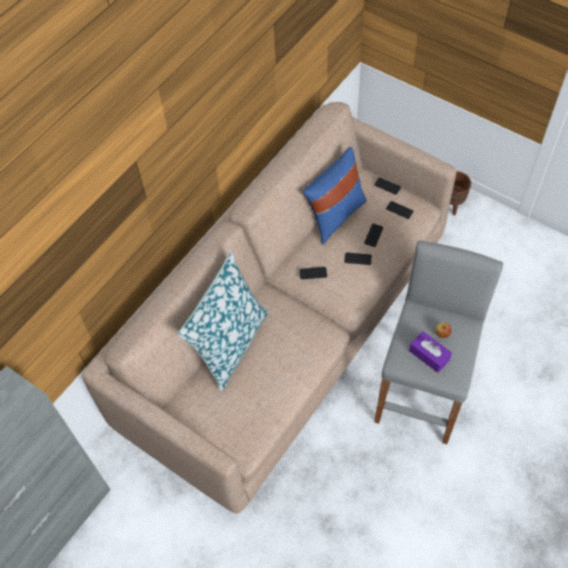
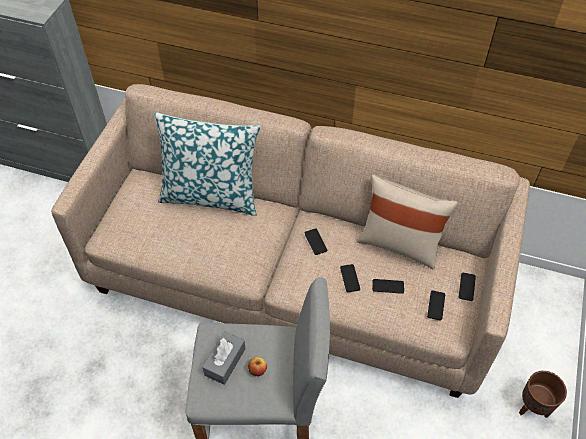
camera: 70 degrees right, 5 degrees down
blue pillow [303,147,367,244] -> beige pillow [357,174,458,270]
purple tissue box [409,331,452,373] -> grey tissue box [202,331,245,385]

